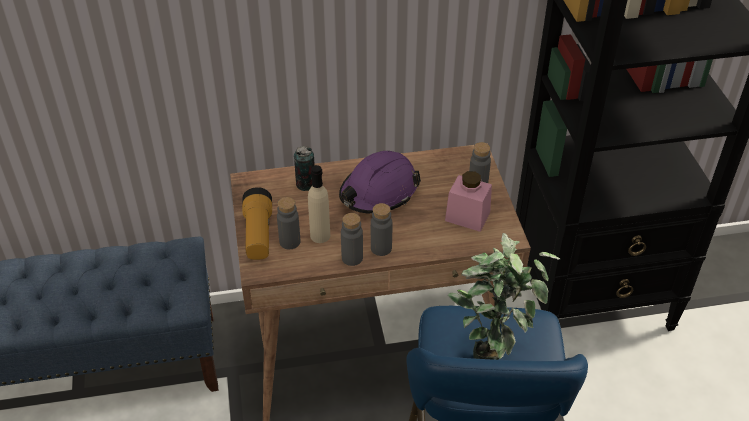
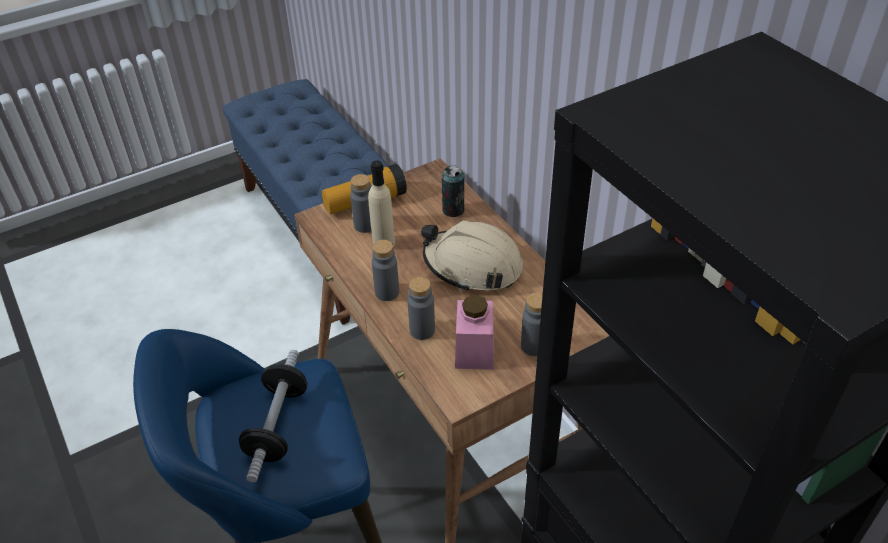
camera: 70 degrees right, 0 degrees up
purple hard hat [339,151,421,214] -> beige hard hat [421,220,523,291]
grey bottle [341,213,363,266] -> grey bottle moved to [407,277,435,340]
potted plant [448,233,560,360] -> dumbbell [239,350,307,482]

